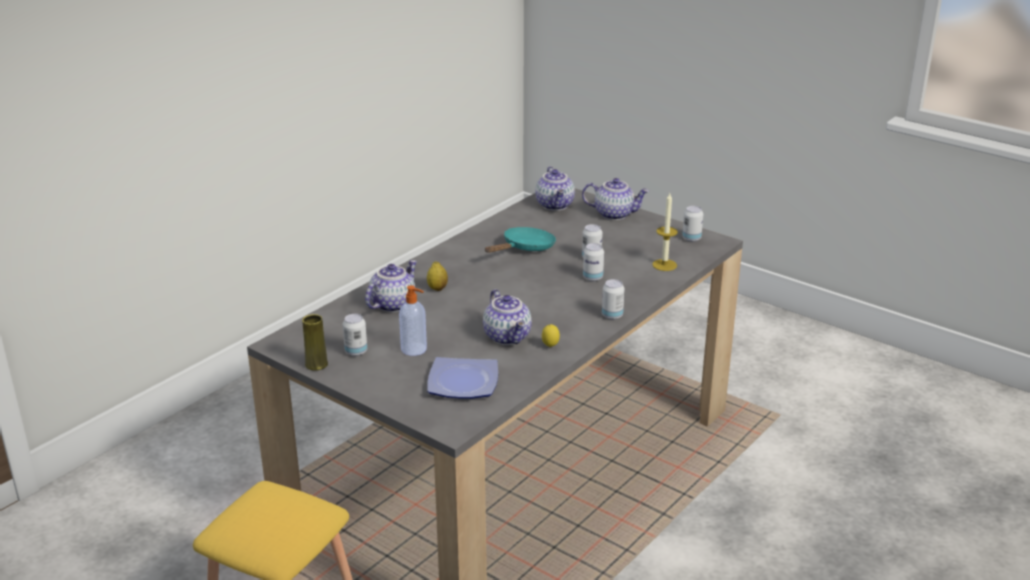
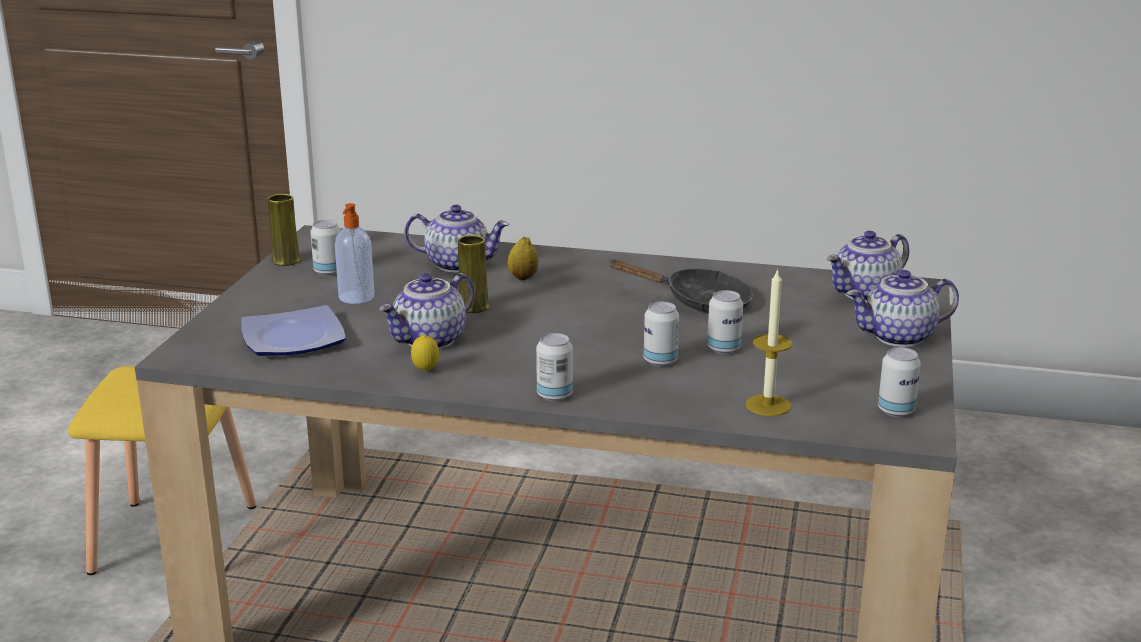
camera: 65 degrees right, 5 degrees down
turquoise frying pan [485,227,556,253] -> black frying pan [608,259,753,313]
teapot [582,178,649,220] -> teapot turned 90 degrees clockwise [846,270,959,347]
none -> yellow vase [458,235,489,313]

